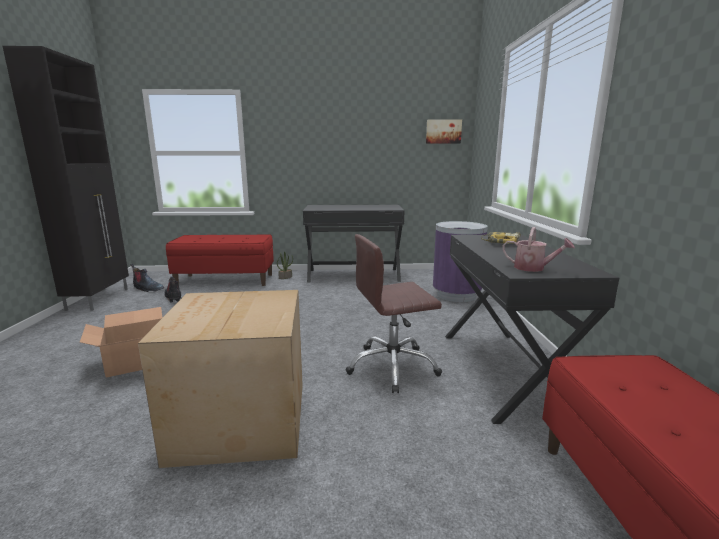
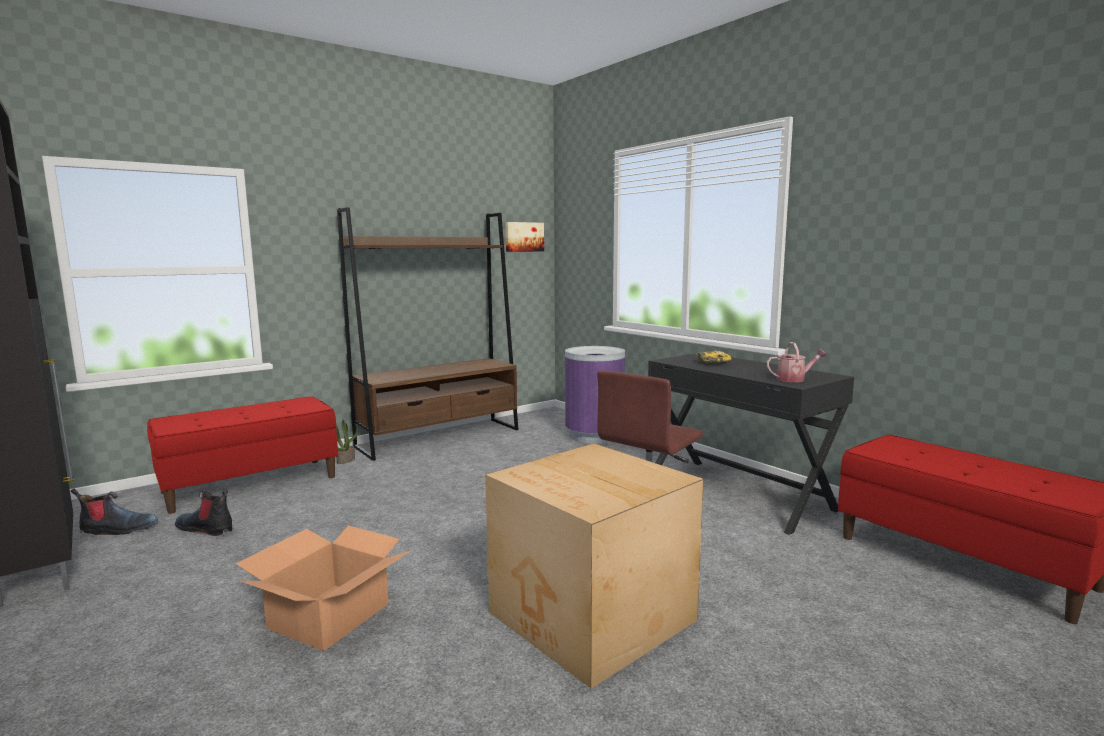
camera: 35 degrees left, 5 degrees down
black desk [303,205,405,283] -> brown bookcase [337,207,518,461]

